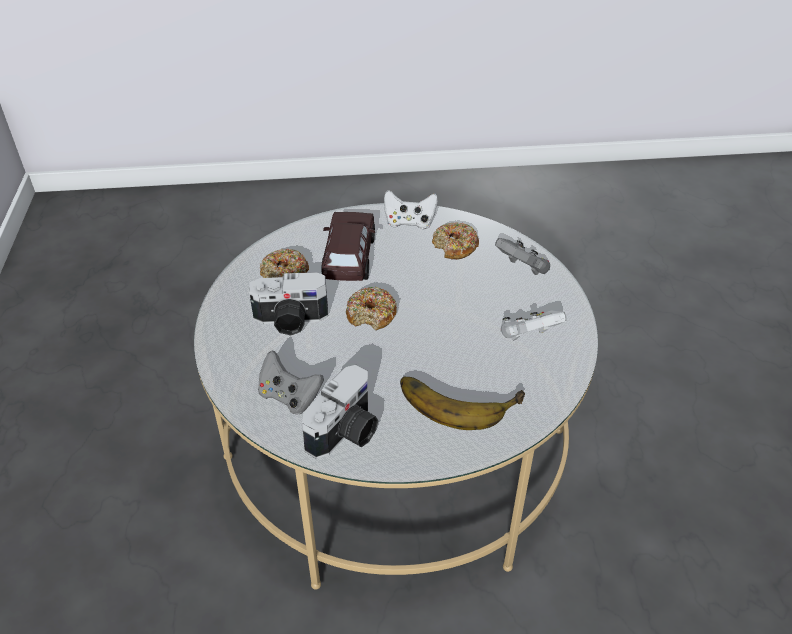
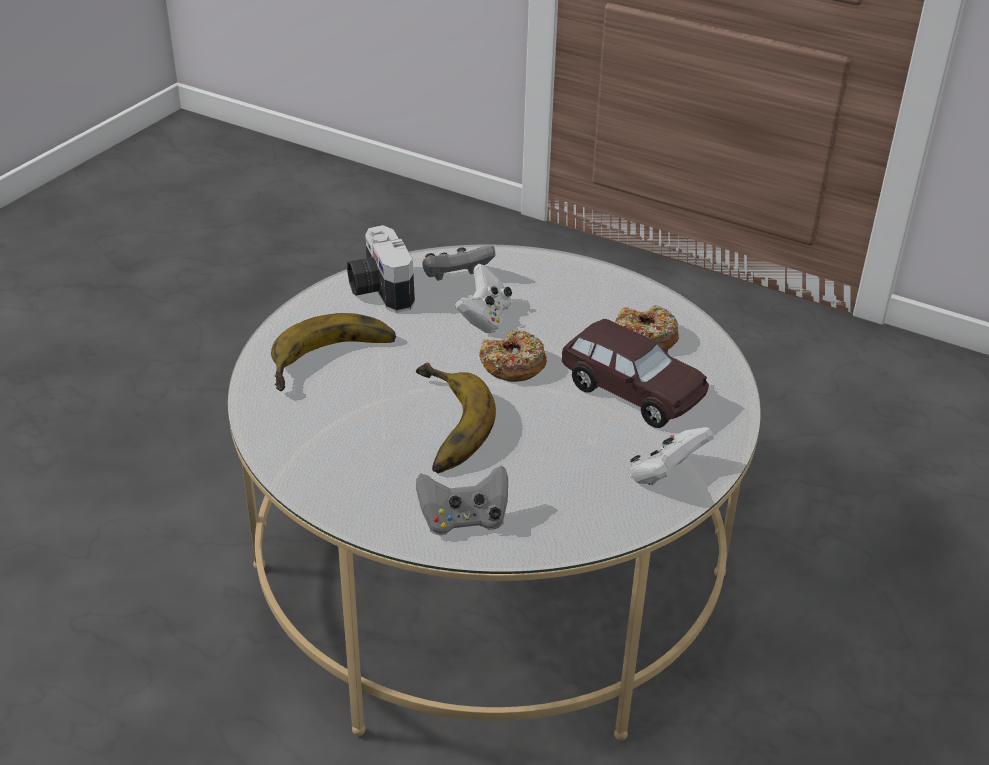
camera: 125 degrees right, 5 degrees down
camera [249,272,328,336] -> none
donut [432,222,479,259] -> none
white game controller [500,311,567,341] -> white game controller moved to [455,264,512,333]
none -> banana [416,363,496,473]

